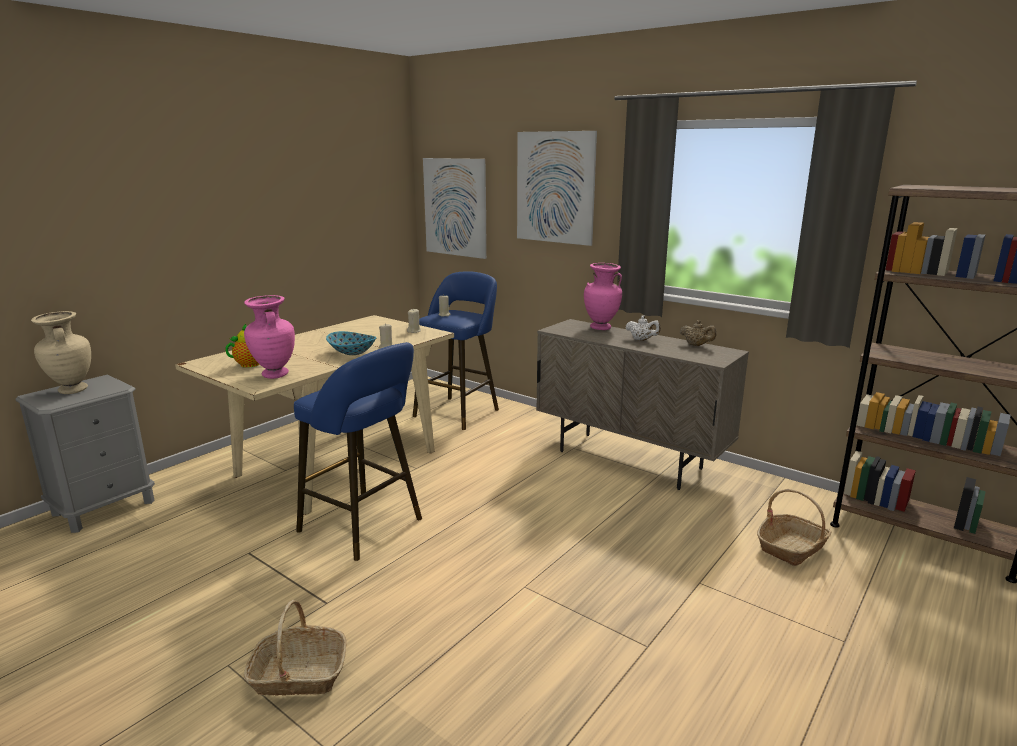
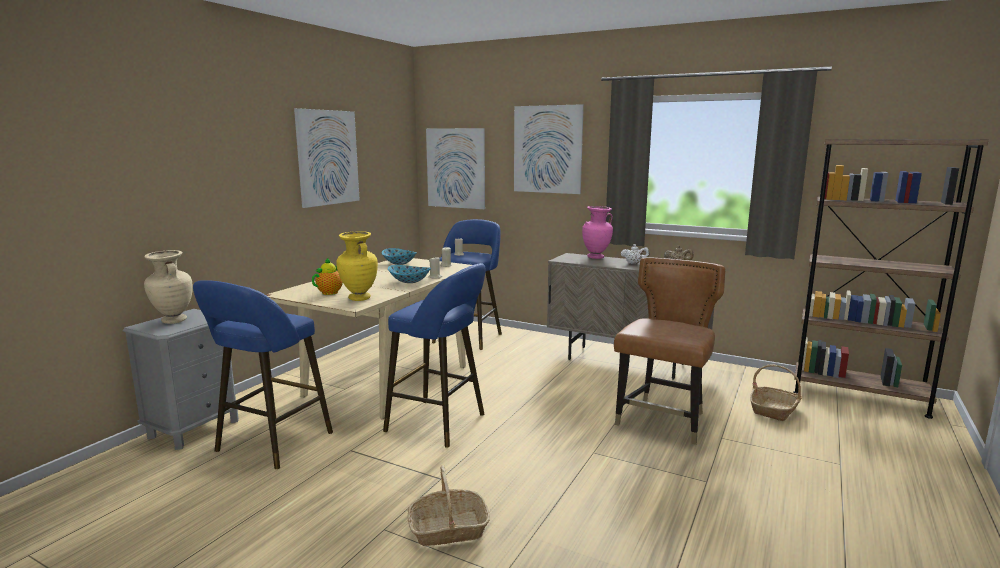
camera: 10 degrees left, 5 degrees down
pink vase [244,295,295,379] -> yellow vase [336,231,378,301]
none -> blue stool [193,280,333,469]
none -> picture [294,108,360,208]
none -> bowl [382,248,416,265]
none -> brown chair [614,257,725,445]

